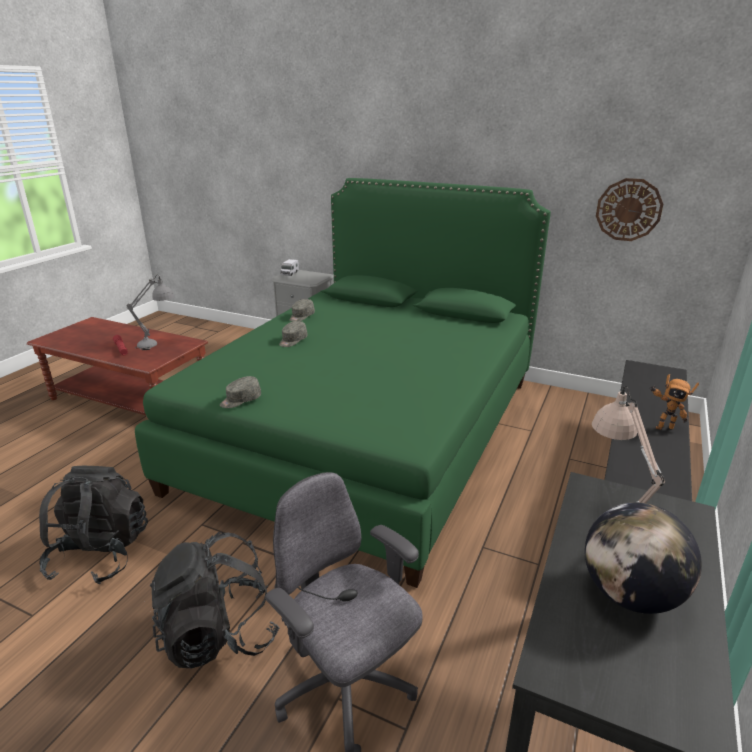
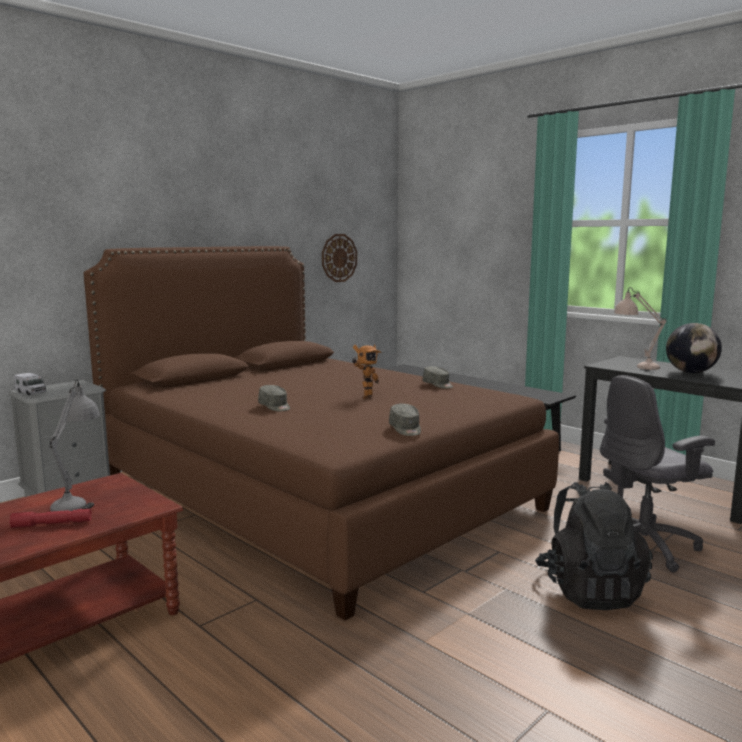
camera: 70 degrees left, 15 degrees down
black backpack [39,466,148,584] -> none
green bed [135,178,551,588] -> brown bed [84,246,559,620]
grey cap [290,299,315,322] -> grey cap moved to [423,366,453,389]
toy robot [649,374,699,430] -> toy robot moved to [352,345,381,399]

